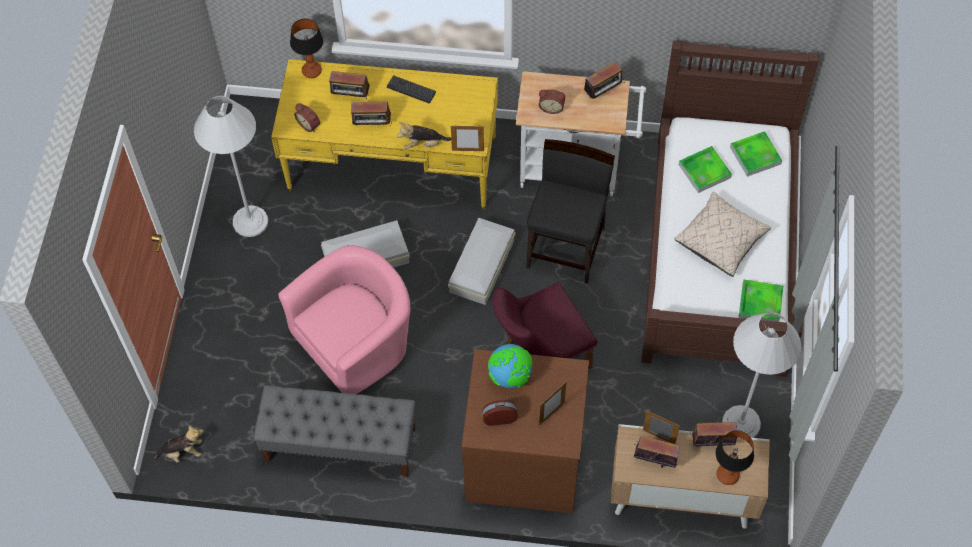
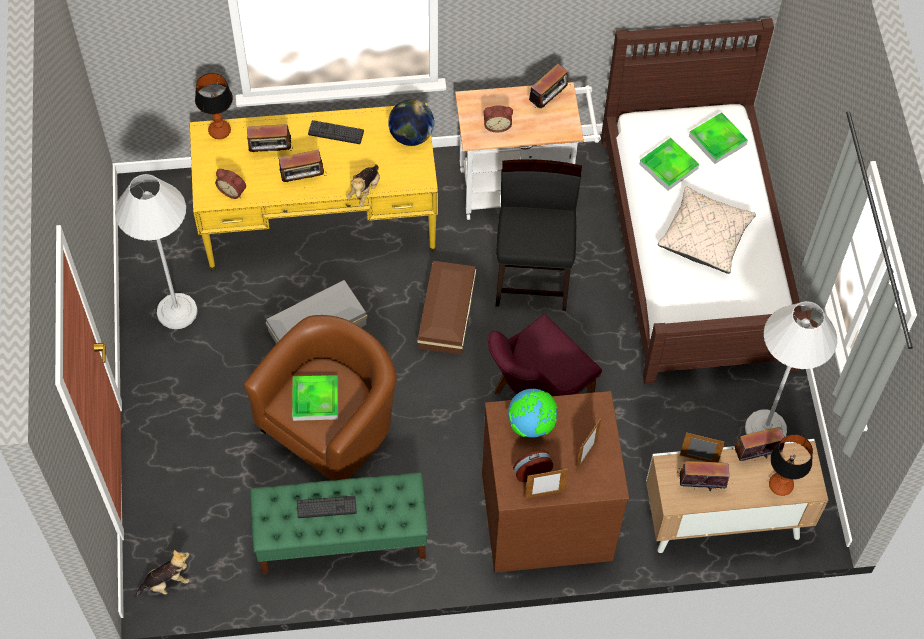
camera: 15 degrees left, 0 degrees up
grey bench [254,385,416,477] -> green bench [250,473,428,574]
pink armchair [278,245,410,394] -> brown armchair [244,315,397,480]
plush toy [397,122,451,149] -> plush toy turned 45 degrees counterclockwise [347,164,380,206]
white storage box [448,218,515,305] -> brown storage box [418,261,476,355]
picture frame [451,125,484,151] -> picture frame moved to [525,469,568,499]
tray [738,280,783,322] -> tray moved to [292,375,338,421]
none -> keyboard [297,496,357,518]
none -> globe [388,99,434,146]

